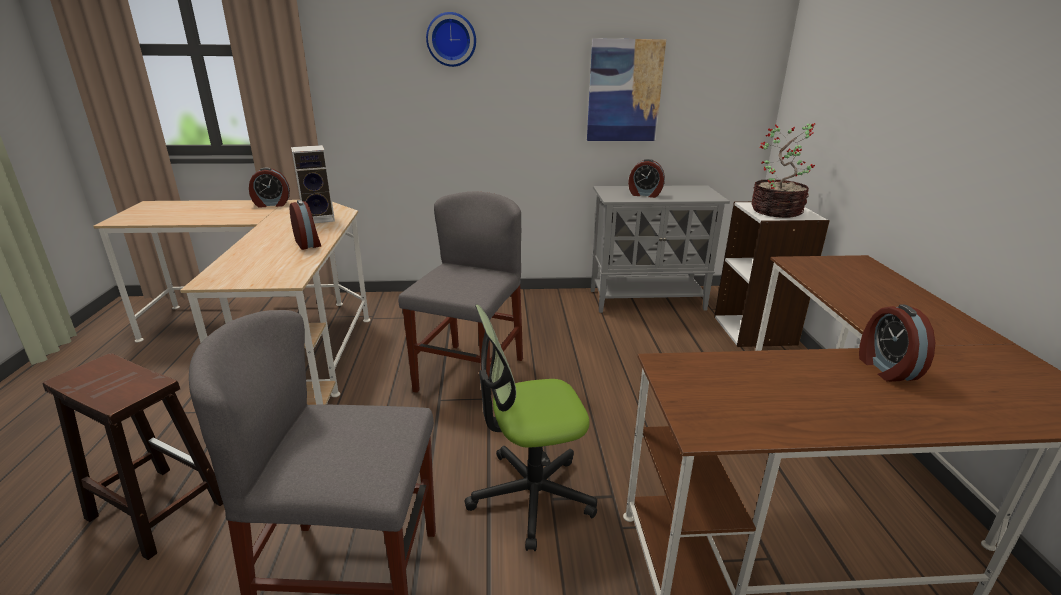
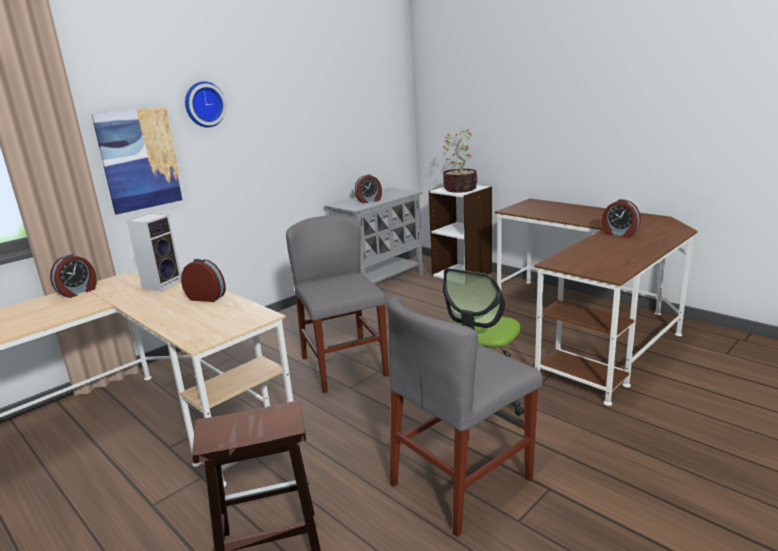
camera: 40 degrees left, 5 degrees down
picture [587,38,666,141] -> picture moved to [91,107,184,215]

